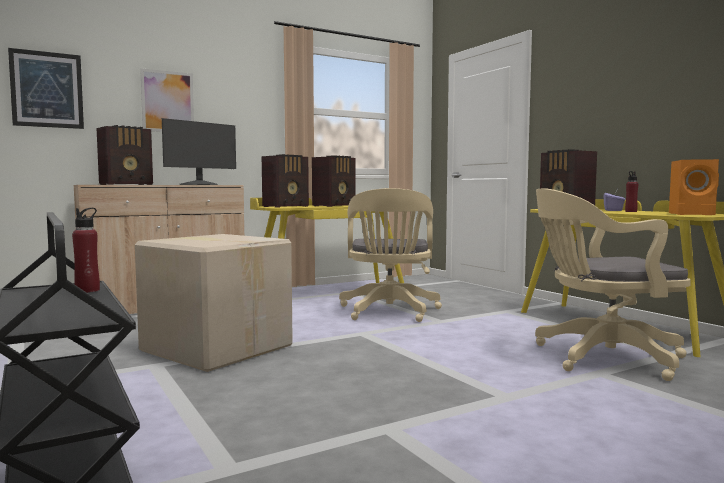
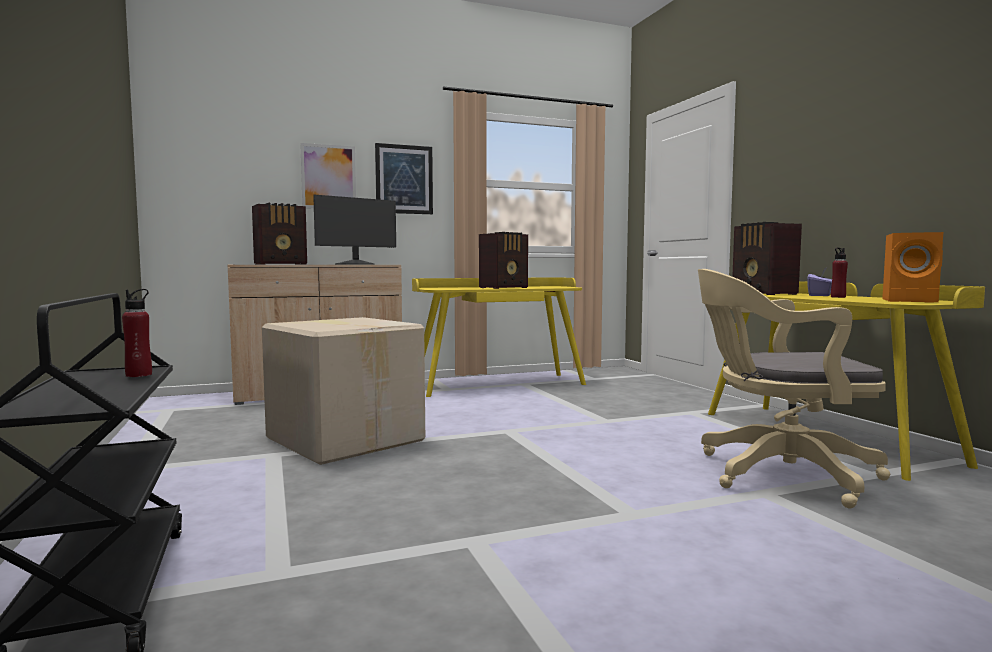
camera: 10 degrees right, 0 degrees up
picture [8,48,84,129] -> picture moved to [375,143,433,214]
radio [262,154,309,207] -> none
beige office chair [339,188,442,322] -> none

